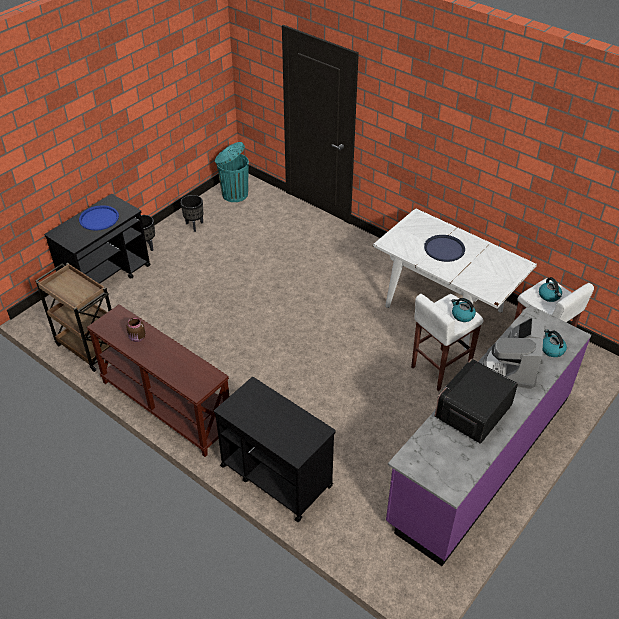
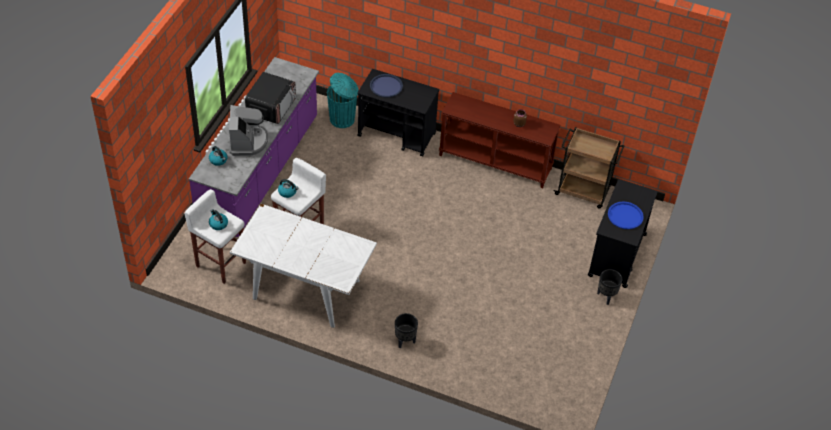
camera: 160 degrees right, 5 degrees up
black planter [181,195,203,232] -> black planter moved to [395,313,418,348]
turquoise trash can [215,142,249,202] -> turquoise trash can moved to [327,73,359,128]
blue tray [424,235,465,262] -> blue tray moved to [370,74,403,97]

